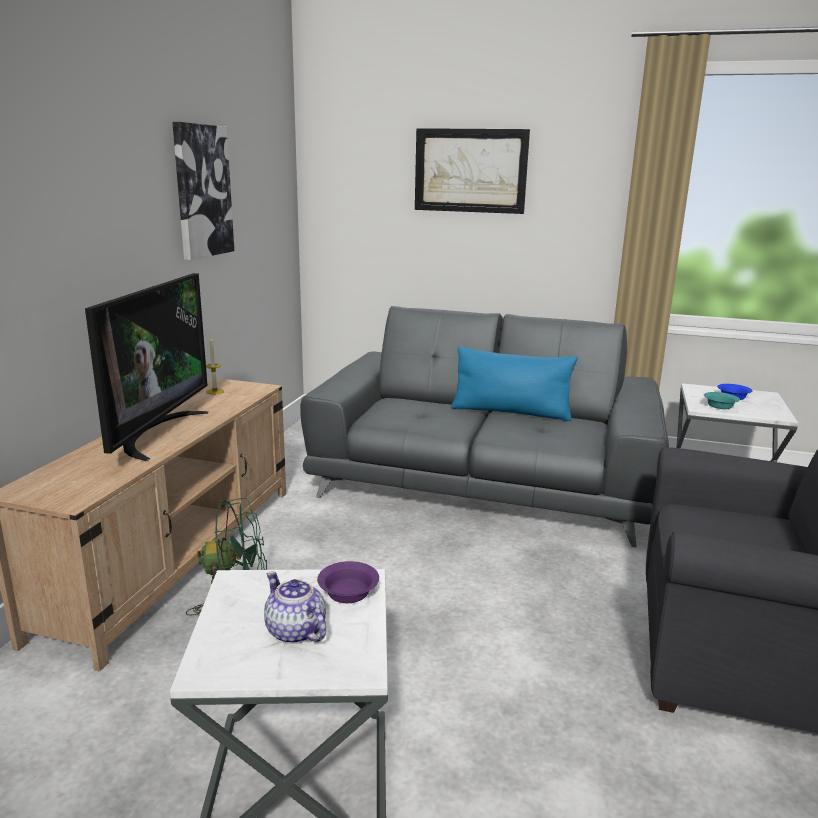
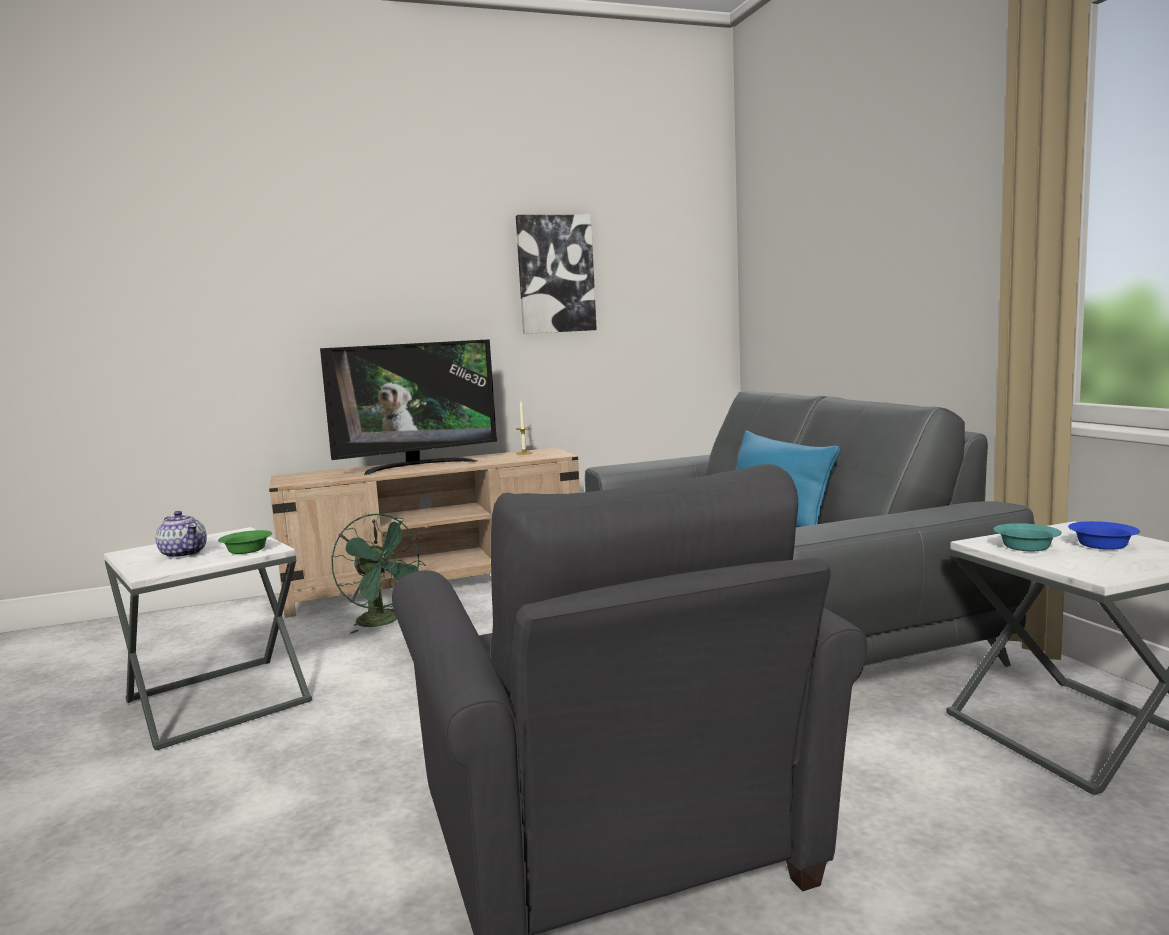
camera: 55 degrees right, 10 degrees down
teapot [264,572,326,644] -> teapot turned 120 degrees clockwise [155,511,207,558]
purple bowl [317,561,379,603] -> green bowl [218,530,272,554]
picture [415,128,530,214] -> none

